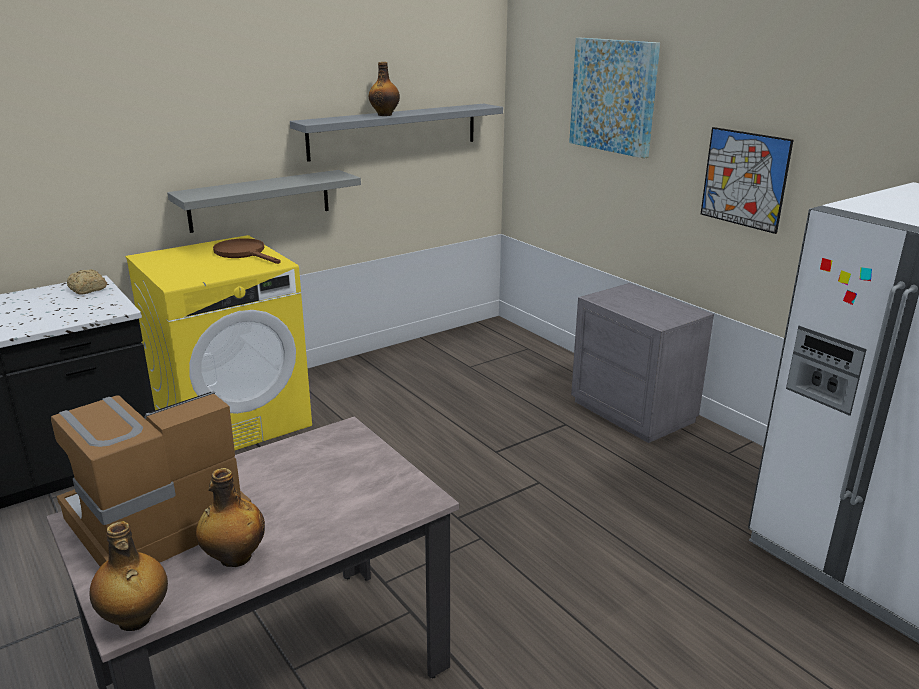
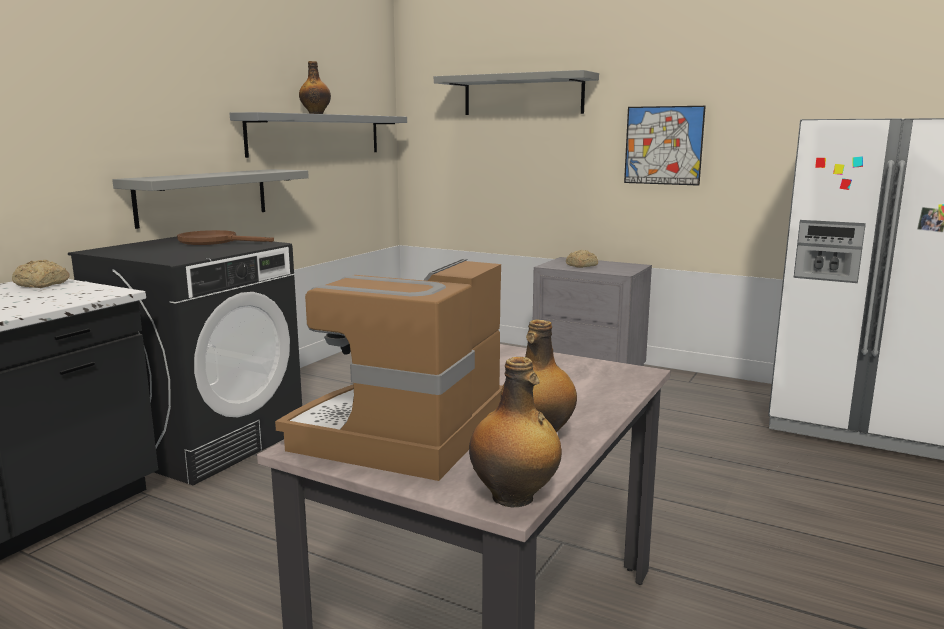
camera: 25 degrees left, 10 degrees down
yellow washing machine [125,235,312,450] -> black washing machine [68,237,302,485]
picture [569,38,660,158] -> grey shelf [434,70,599,115]
none -> bread [566,250,598,268]

